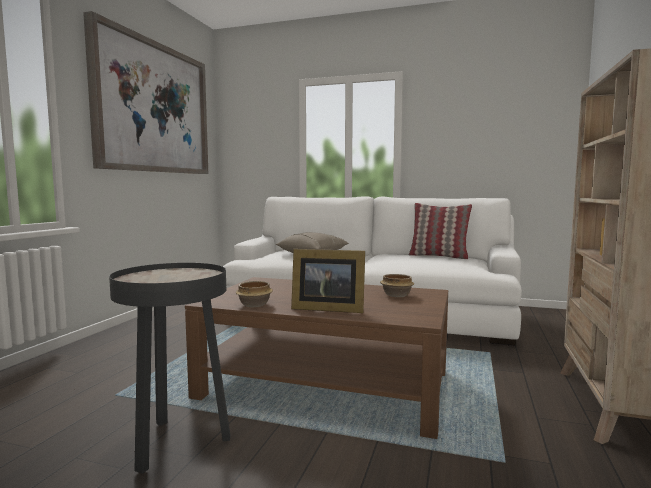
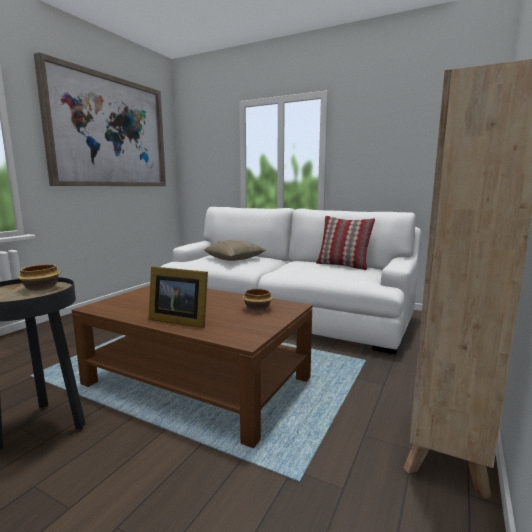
camera: 10 degrees right, 5 degrees up
bowl [236,281,273,307] -> bowl moved to [17,264,61,291]

